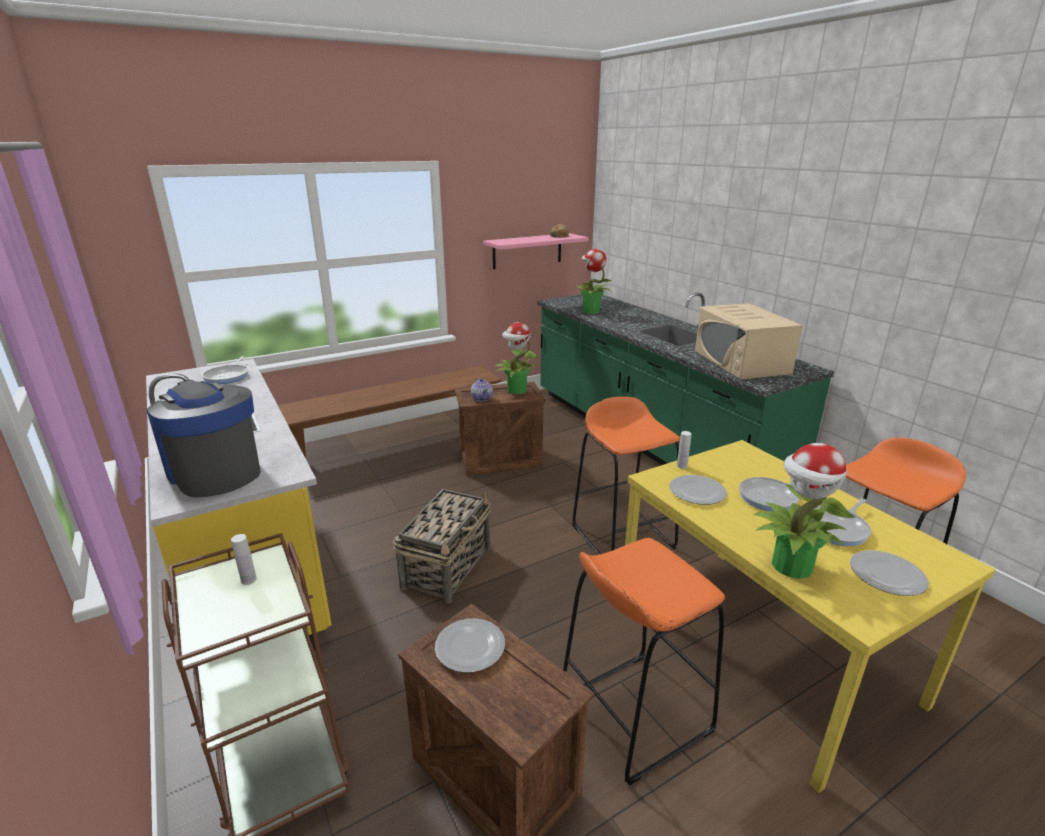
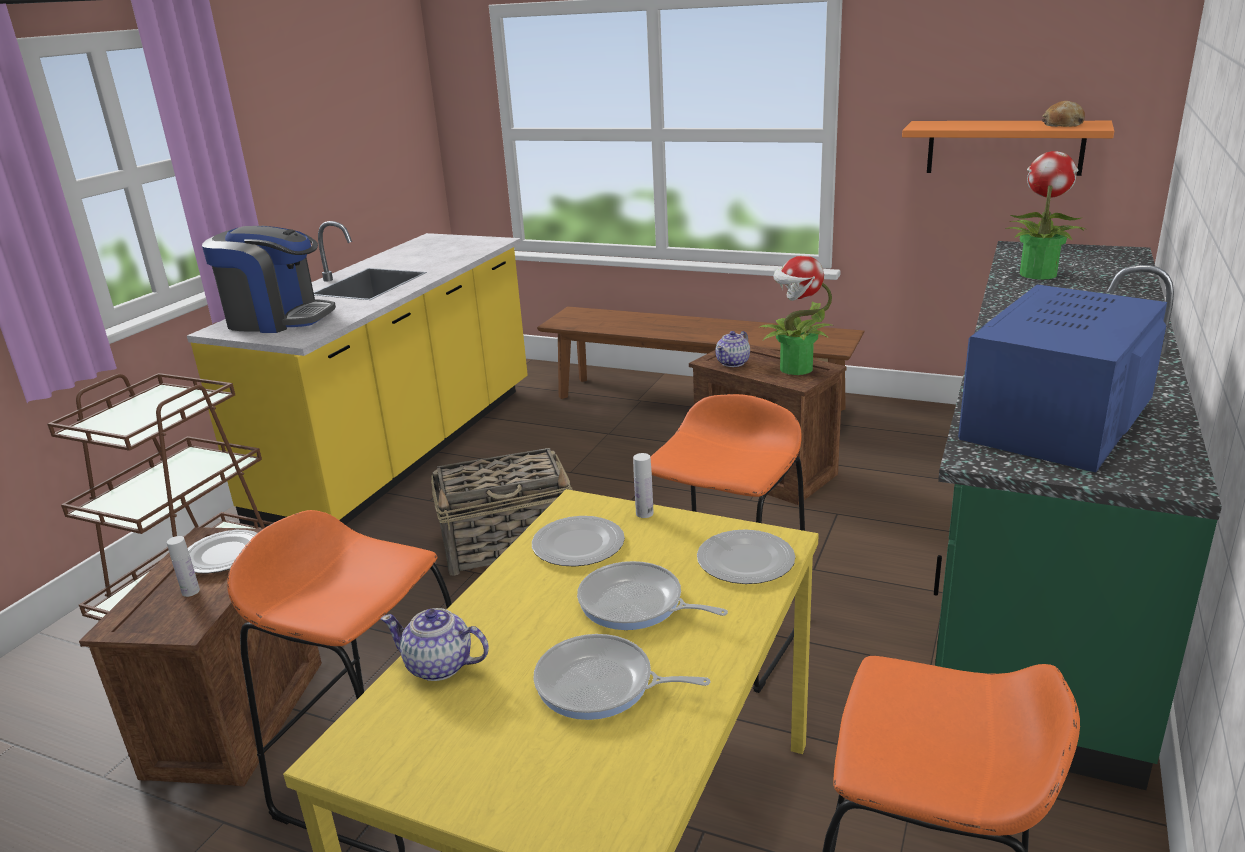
camera: 55 degrees right, 0 degrees up
coffee machine [147,380,261,497] -> coffee machine turned 90 degrees clockwise [202,226,336,333]
frying pan [202,356,249,384] -> none
white bottle [231,534,257,585] -> white bottle moved to [167,536,200,597]
pink shelf [483,233,589,269] -> orange shelf [902,121,1114,176]
beige microwave [695,303,803,379] -> blue microwave [958,284,1167,472]
potted plant [753,443,855,579] -> teapot [380,608,489,681]
plate [850,550,929,596] -> plate moved to [697,529,795,584]

